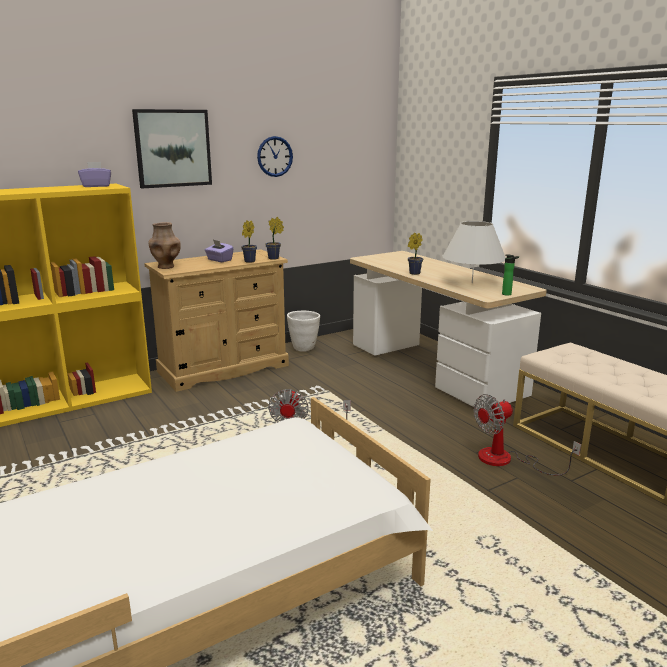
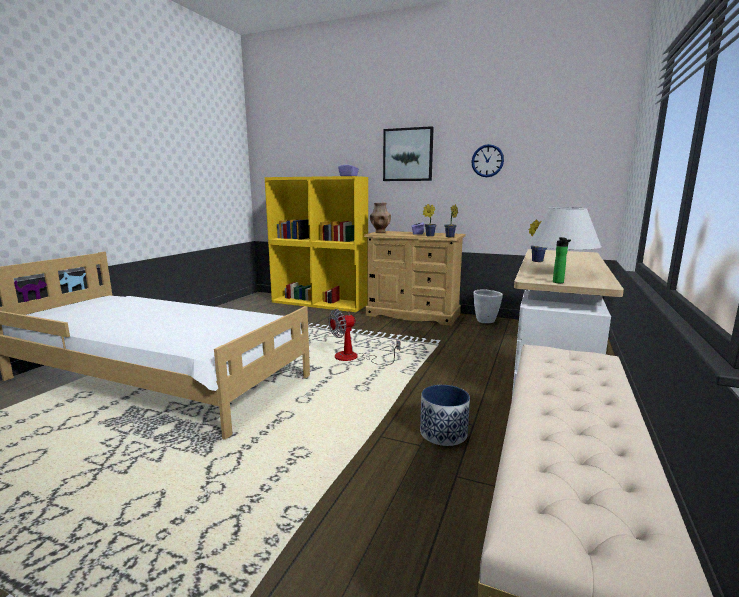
camera: 55 degrees right, 5 degrees down
fan [473,394,581,476] -> planter [420,385,470,446]

